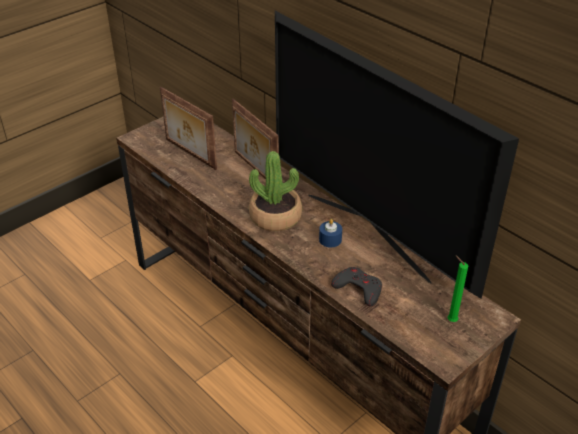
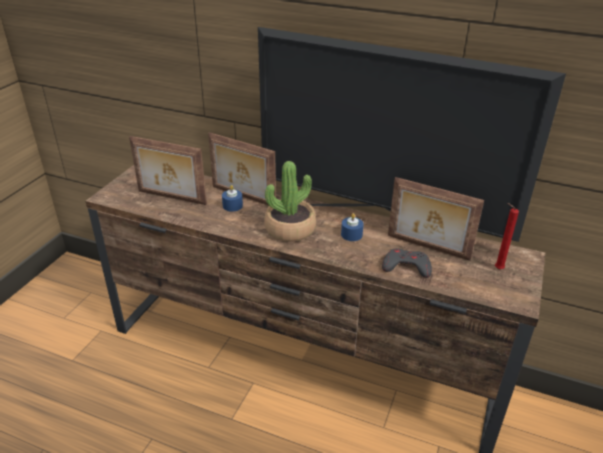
camera: 25 degrees left, 5 degrees down
green candle [448,256,468,322] -> red candle [495,203,519,269]
none -> blue candle [222,185,243,212]
none -> picture frame [388,177,484,260]

